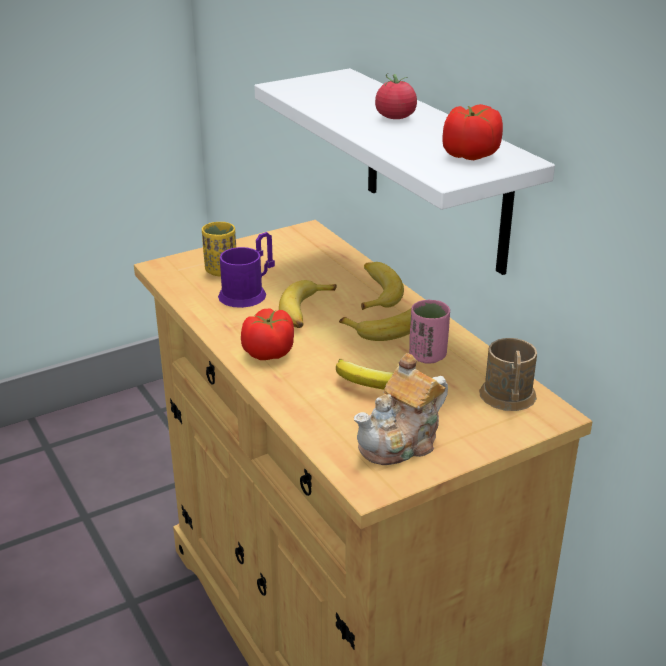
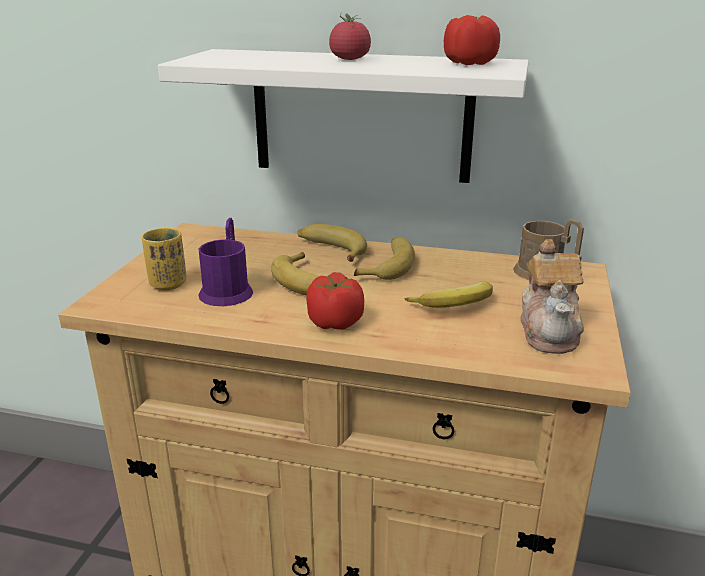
camera: 45 degrees left, 5 degrees down
pink cup [409,300,450,364] -> none

